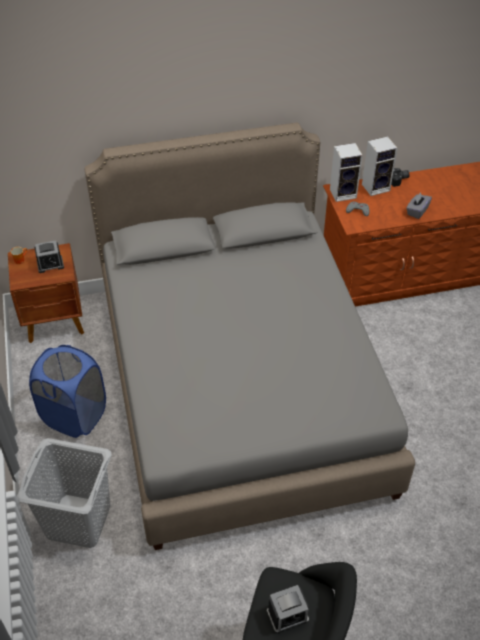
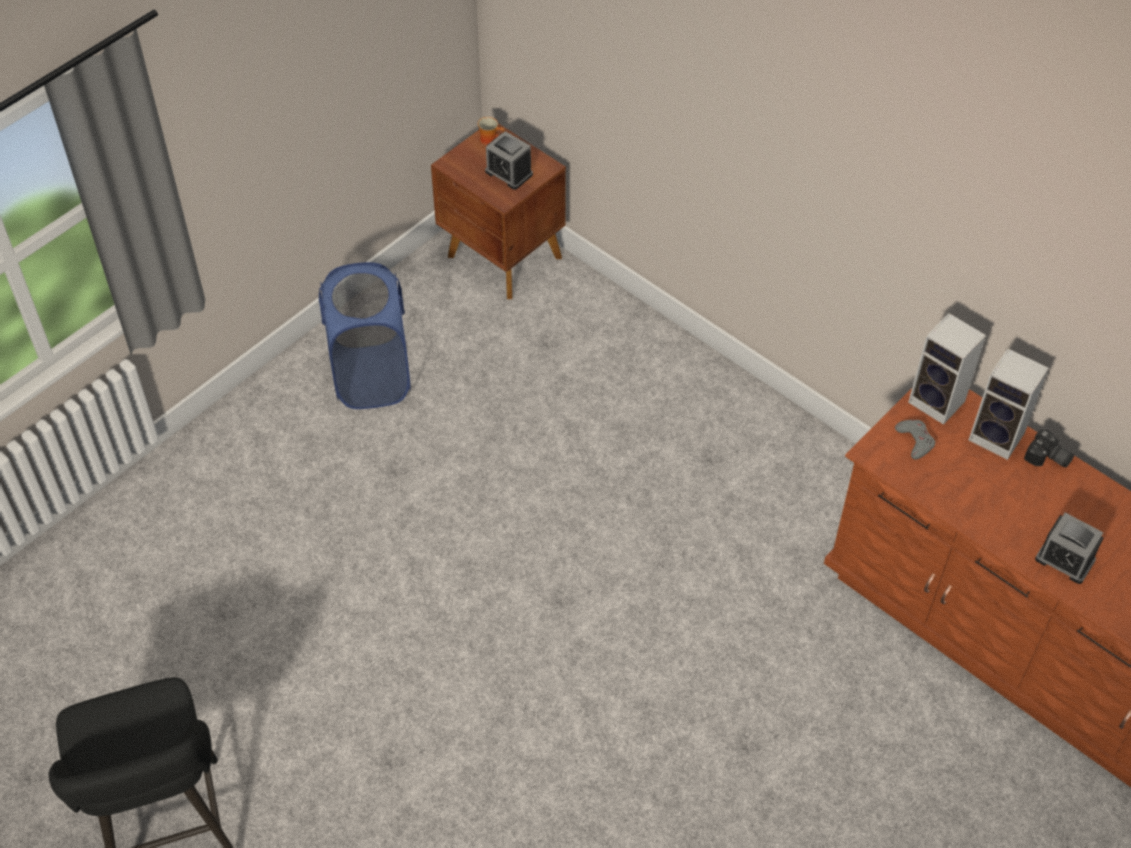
camera: 55 degrees right, 5 degrees up
grey laundry basket [17,438,112,548] -> none
grey bed [85,122,415,550] -> none
alarm clock [267,585,309,633] -> alarm clock moved to [1035,513,1104,584]
grey tissue box [406,192,432,219] -> none

